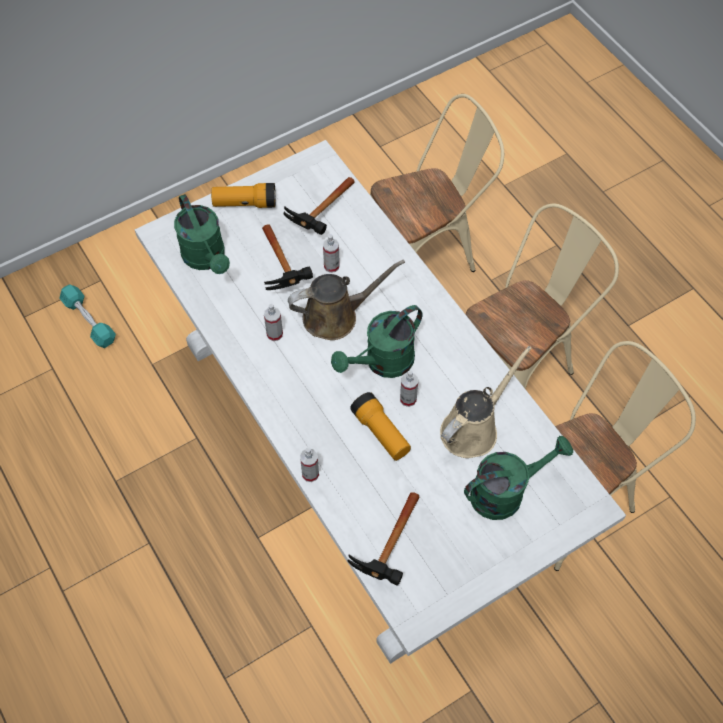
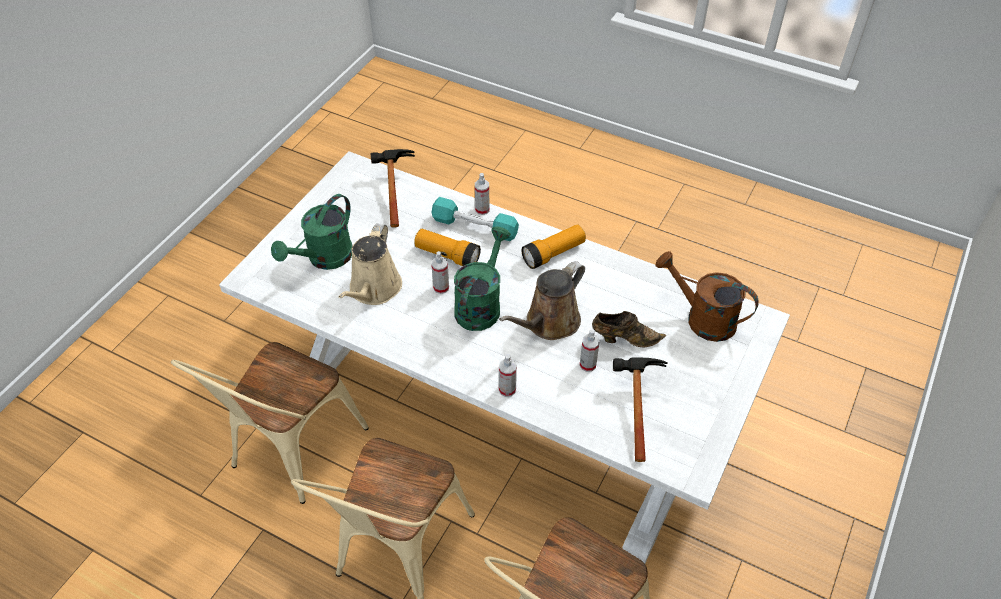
camera: 150 degrees right, 10 degrees down
turquoise dumbbell [60,284,116,348] -> turquoise dumbbell moved to [431,197,519,241]
green watering can [174,194,230,274] -> brown watering can [655,251,759,342]
flashlight [211,183,276,208] -> flashlight moved to [522,224,586,269]
hammer [262,224,313,290] -> brown shoe [592,311,666,348]
spray bottle [264,304,283,341] -> spray bottle moved to [499,354,517,397]

